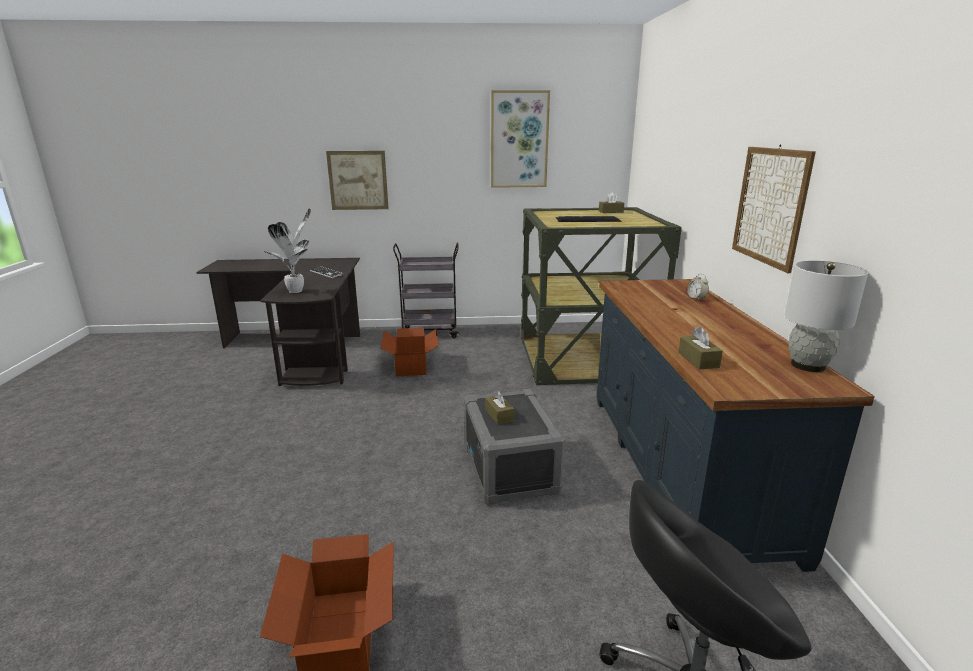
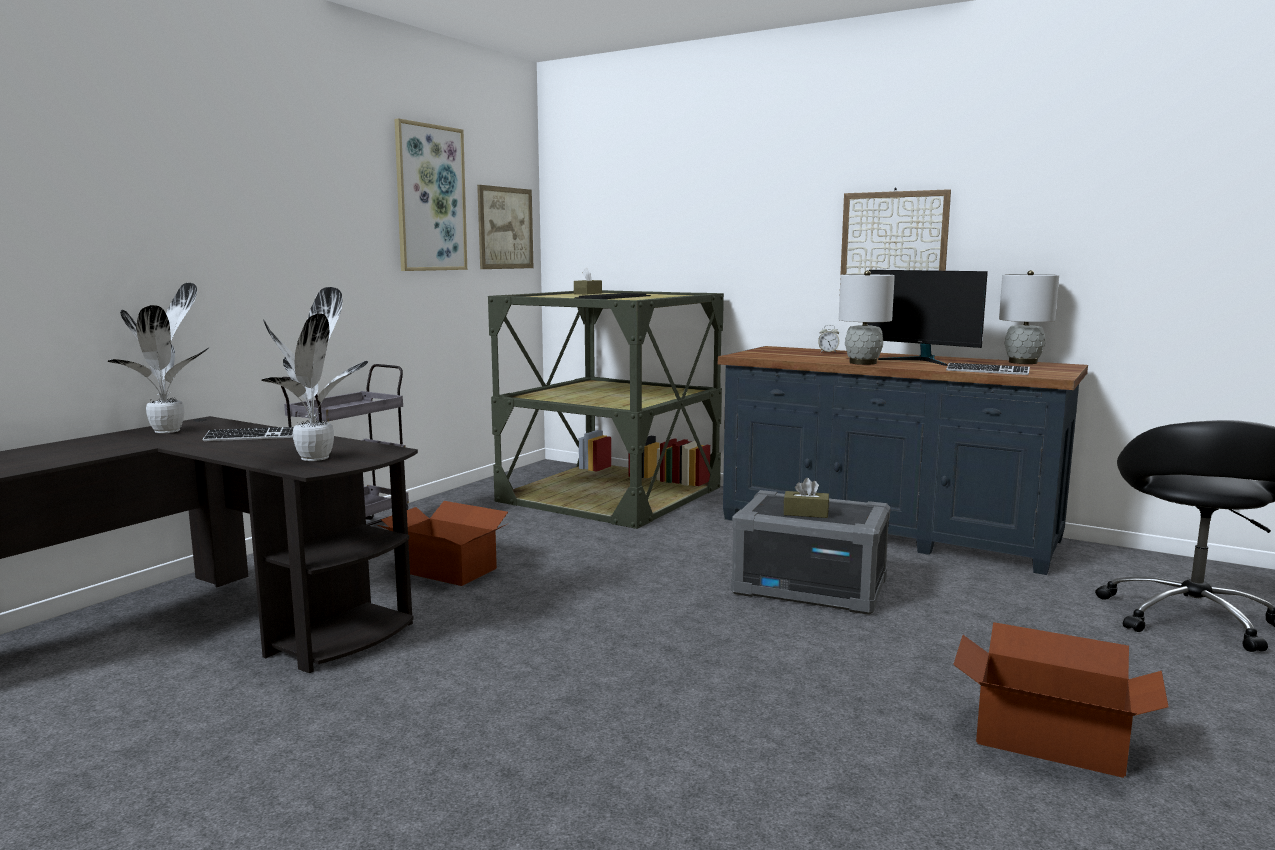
camera: 55 degrees left, 10 degrees down
picture [326,151,389,210] -> picture moved to [477,185,533,269]
brown tissue box [678,327,723,369] -> keyboard [946,363,1030,375]
none -> potted plant [108,283,209,433]
none -> white table lamp [839,270,895,365]
none -> monitor [867,270,988,366]

